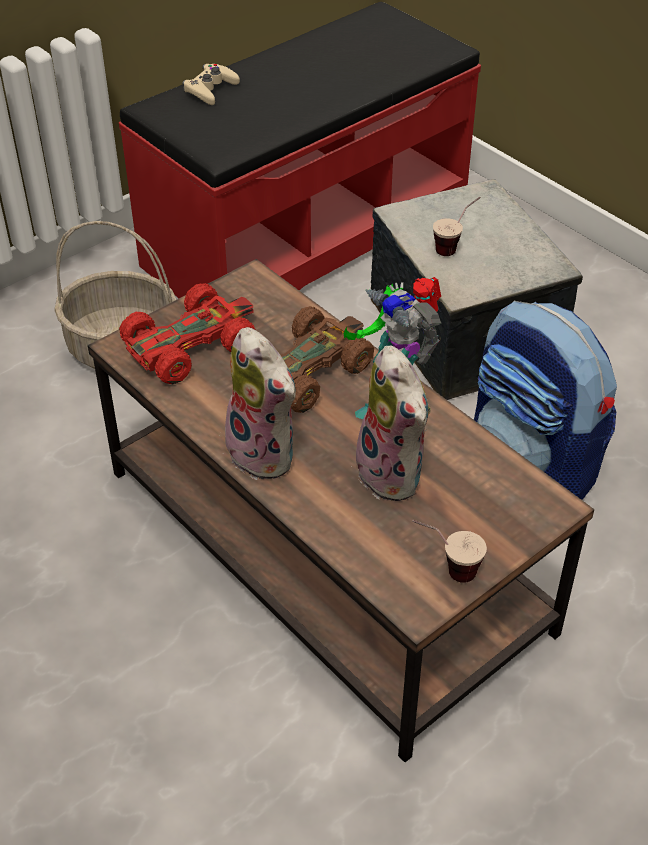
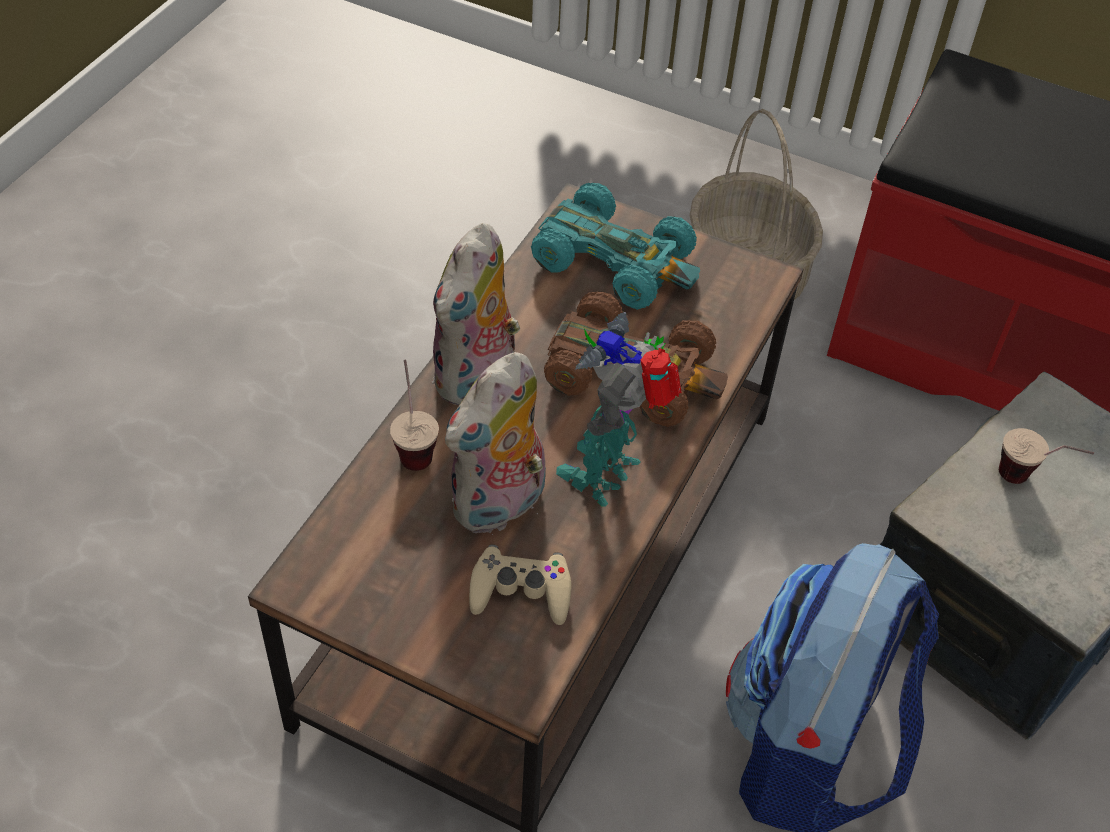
camera: 65 degrees right, 5 degrees up
red toy car [119,283,256,384] -> turquoise toy car [531,183,700,310]
beige game controller [182,64,240,105] -> beige game controller moved to [469,545,571,625]
cup [412,520,487,583] -> cup moved to [390,359,439,471]

